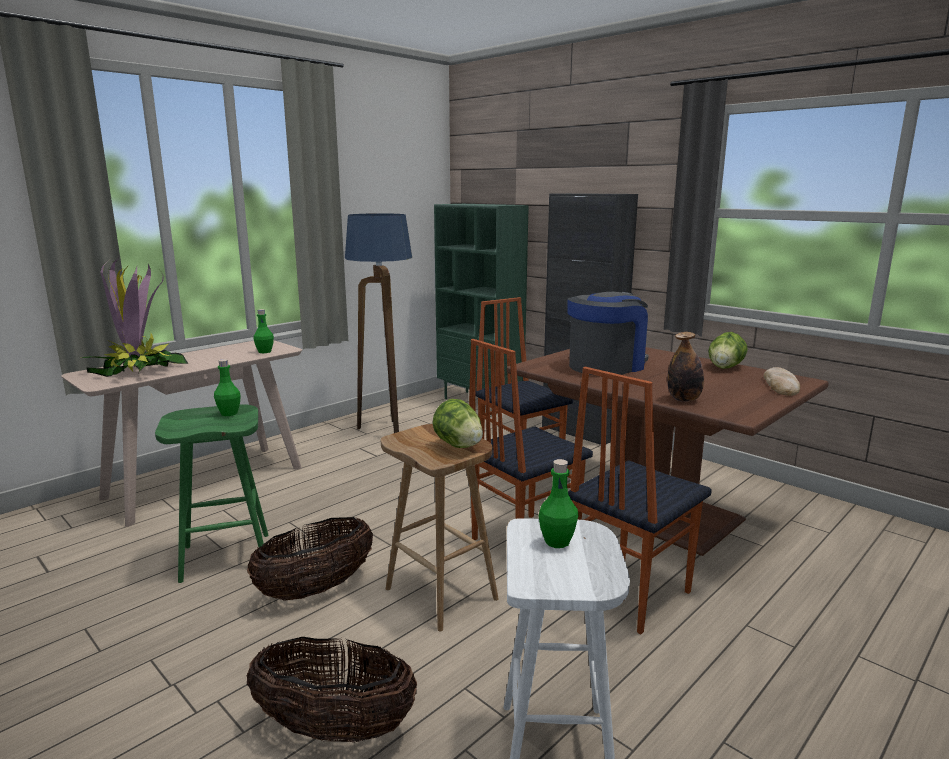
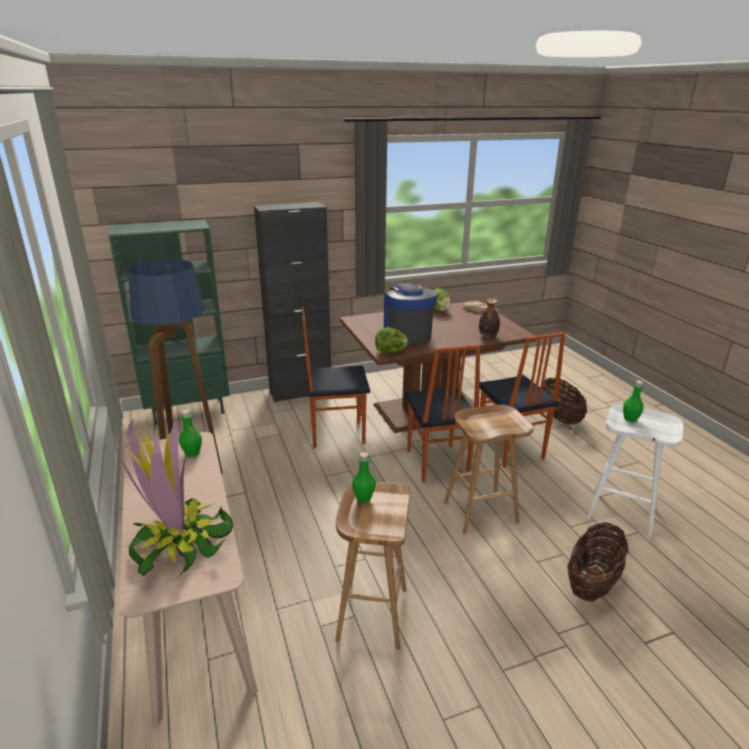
camera: 65 degrees left, 10 degrees up
green stool [155,404,269,583] -> brown stool [335,482,411,650]
basket [247,517,373,601] -> basket moved to [543,378,587,425]
lettuce [432,399,483,448] -> lettuce moved to [375,327,408,353]

